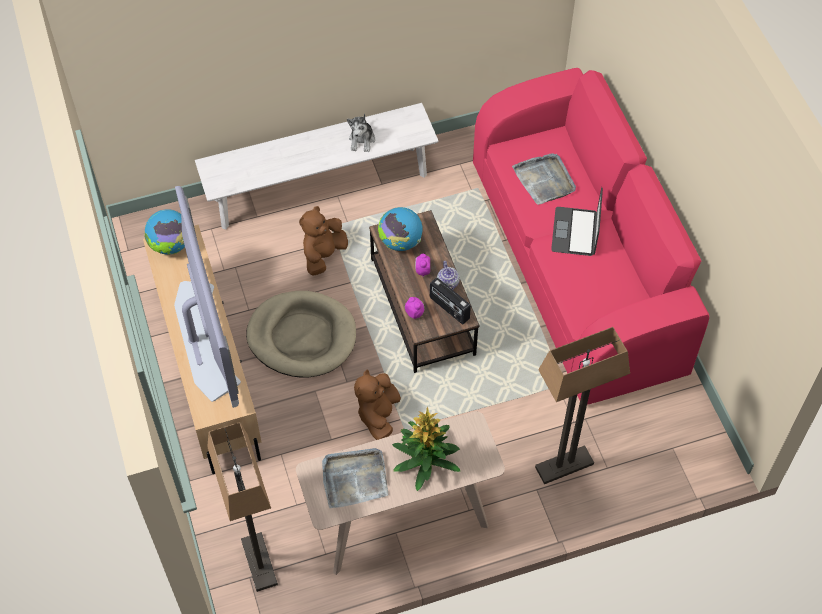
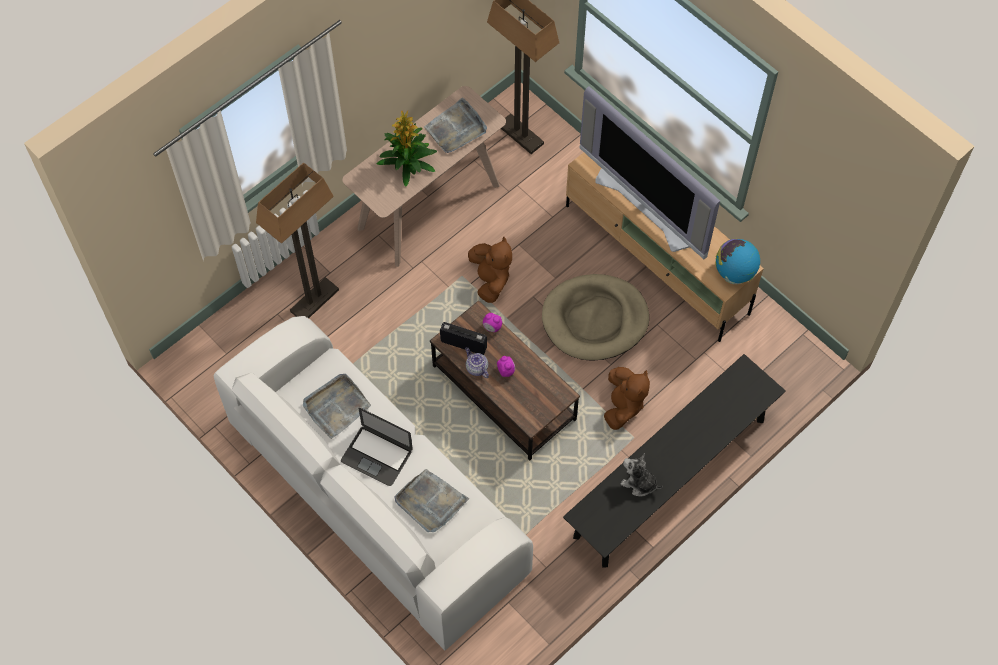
camera: 155 degrees right, 5 degrees up
white bench [195,103,439,229] -> black bench [563,354,786,568]
plush toy [347,113,375,152] -> plush toy turned 45 degrees counterclockwise [621,453,663,497]
globe [378,207,423,251] -> none
pink sofa [473,68,709,405] -> white sofa [214,316,533,650]
laptop [551,187,603,256] -> laptop turned 135 degrees clockwise [341,408,413,486]
none -> grey tray [303,374,371,439]

